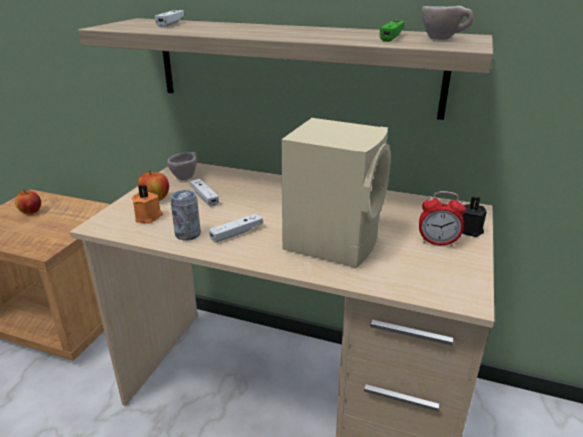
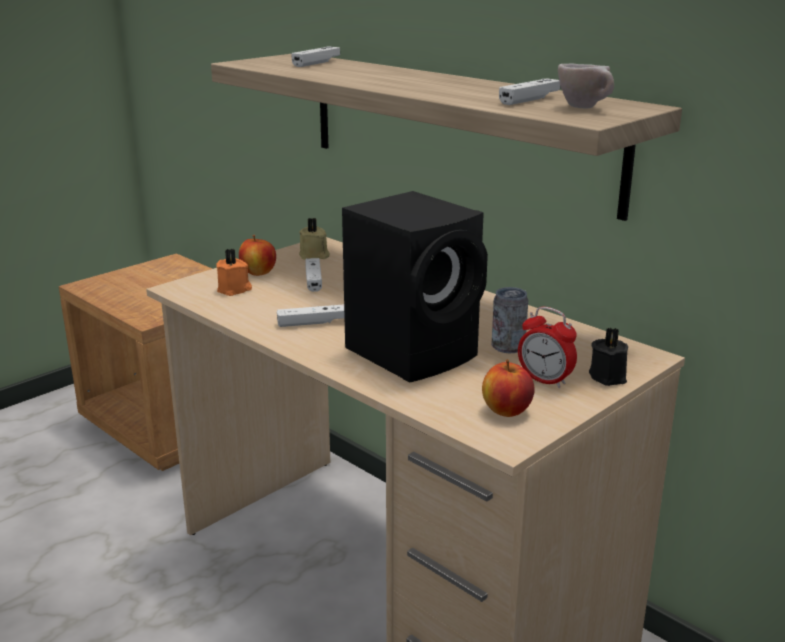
camera: 25 degrees right, 5 degrees down
apple [15,189,41,214] -> apple moved to [482,359,535,417]
beige cup [167,152,197,180] -> beige candle [299,218,330,260]
can [171,190,201,241] -> can moved to [491,287,528,353]
beige speaker [281,118,391,268] -> black speaker [342,191,488,383]
green game controller [380,20,404,42] -> white game controller [499,78,560,105]

